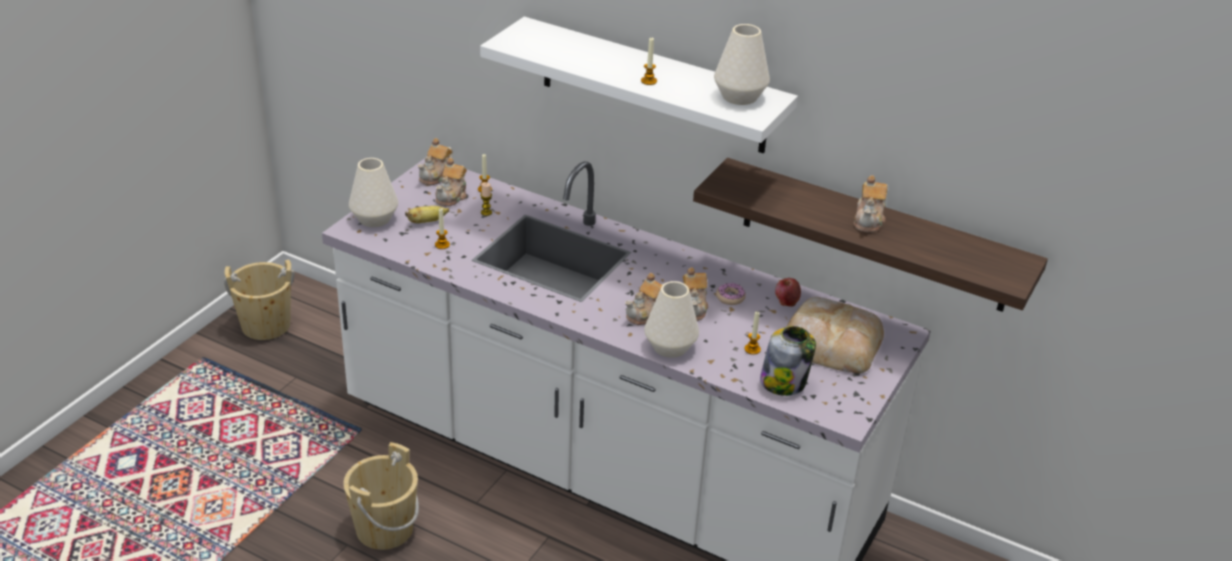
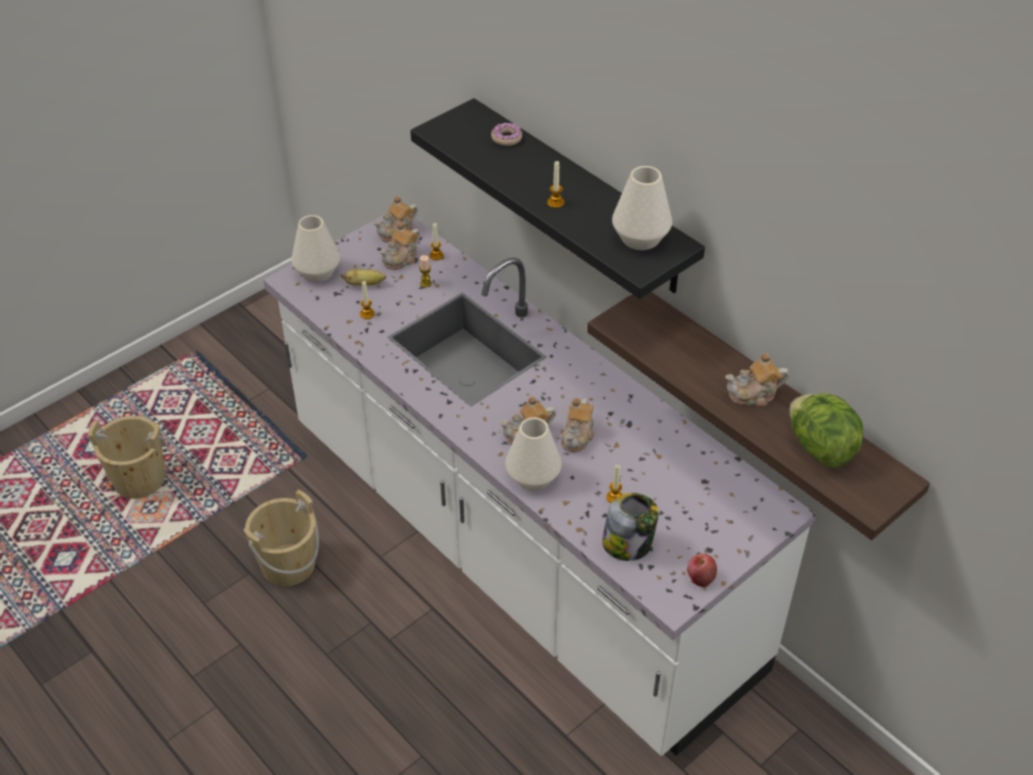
camera: 20 degrees right, 10 degrees up
beige bucket [224,259,295,340] -> beige bucket moved to [88,416,166,499]
white shelf [480,17,798,154] -> black shelf [410,98,705,299]
donut [716,283,746,305] -> donut moved to [491,123,522,146]
apple [775,278,801,307] -> apple moved to [687,554,717,587]
bread [786,297,884,373] -> none
teapot [854,175,887,233] -> teapot turned 45 degrees clockwise [725,353,789,406]
none -> lettuce [790,393,863,468]

